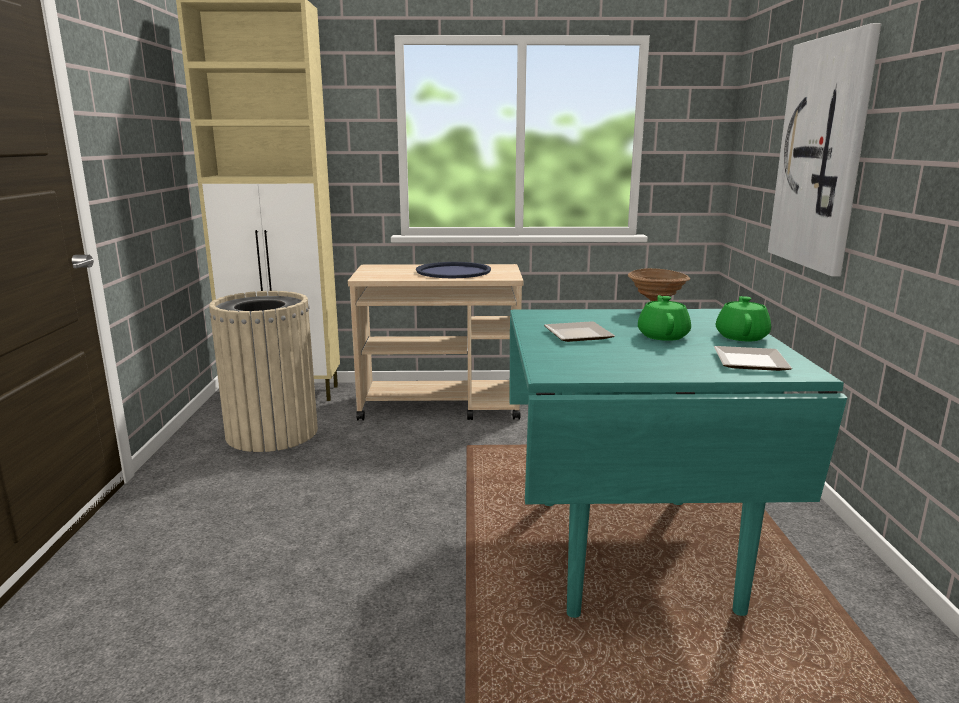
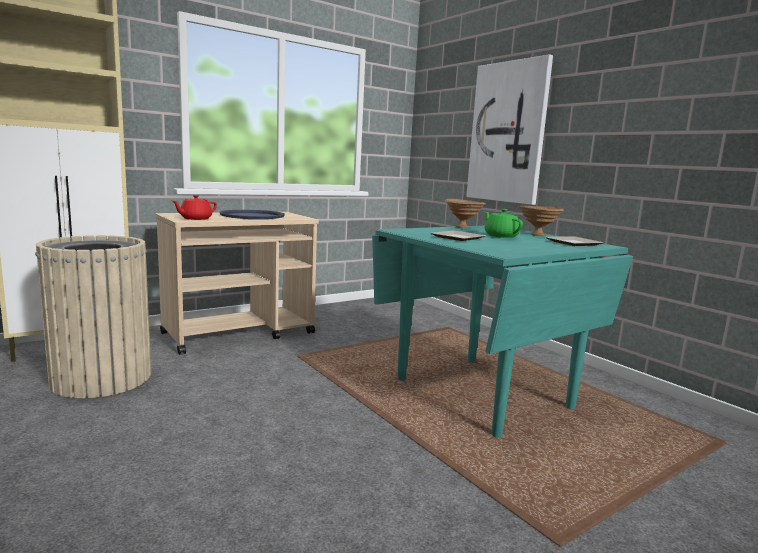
camera: 35 degrees left, 5 degrees down
green teapot [716,296,771,341] -> brown bowl [518,205,564,236]
none -> red teapot [172,195,217,220]

